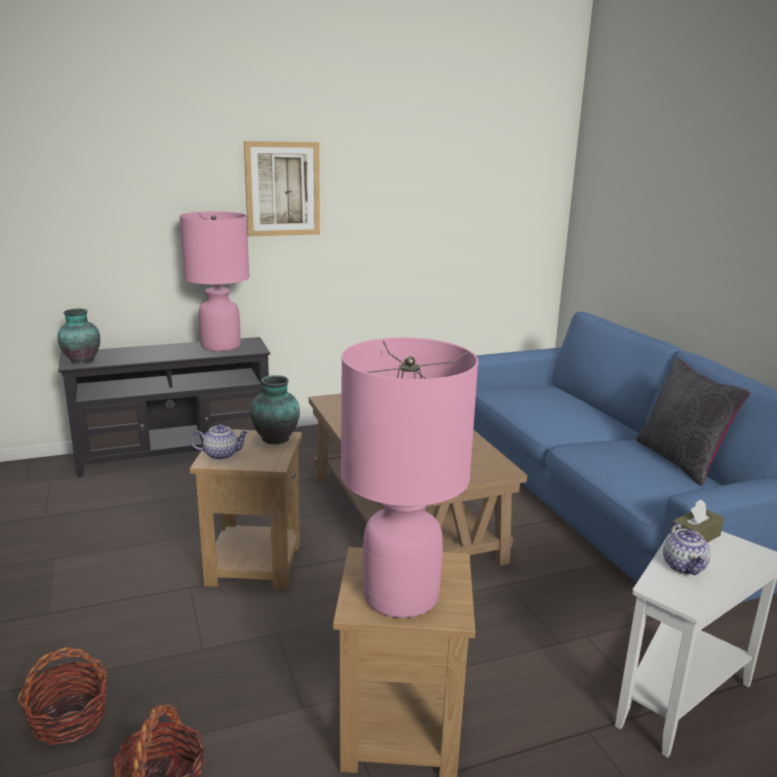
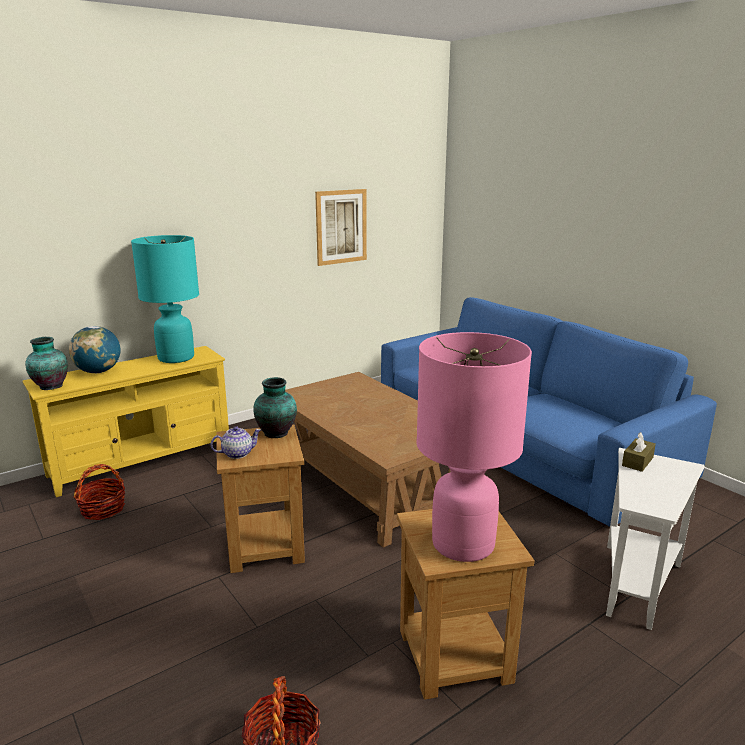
camera: 15 degrees left, 0 degrees up
basket [17,647,108,745] -> basket moved to [74,464,125,520]
black tv stand [58,337,271,477] -> yellow tv stand [22,346,229,497]
pink table lamp [180,211,249,352] -> turquoise table lamp [131,235,199,363]
picture [244,141,320,236] -> picture moved to [315,189,367,266]
black pillow [635,357,750,486] -> none
teapot [663,522,710,575] -> none
none -> globe [69,326,120,373]

